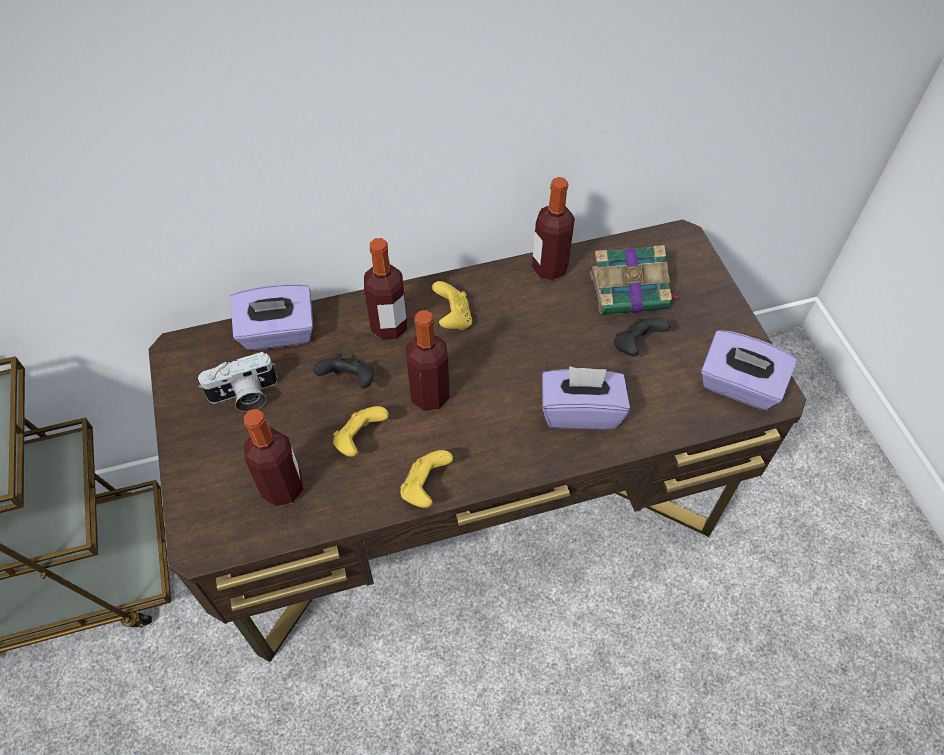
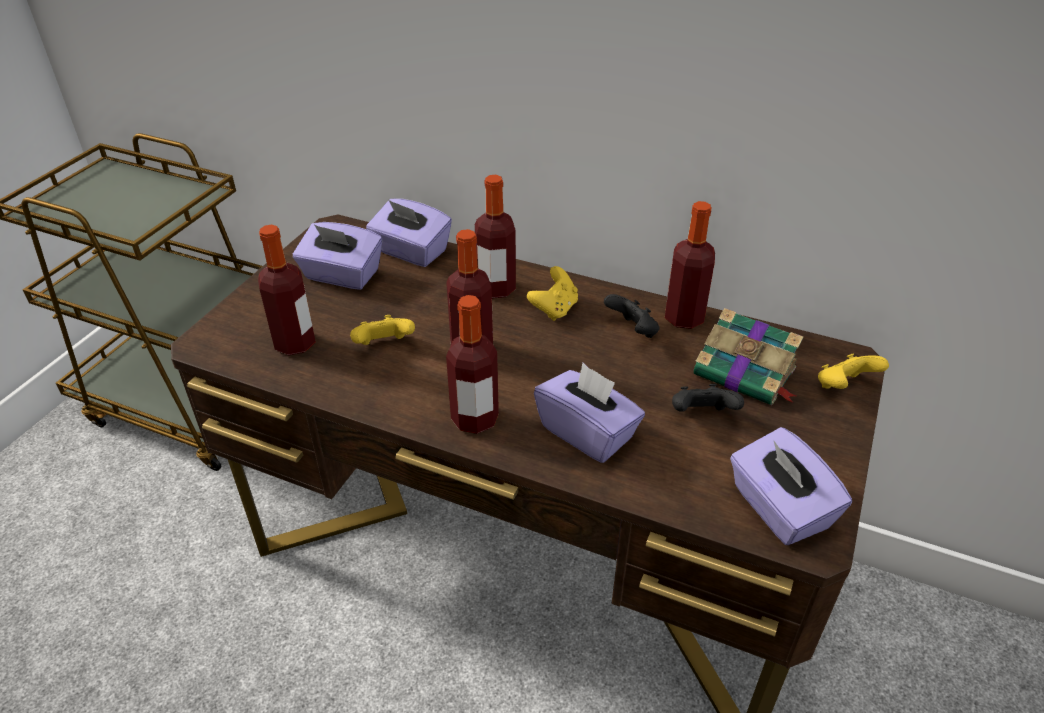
camera: 40 degrees right, 15 degrees down
camera [198,352,277,412] -> purple tissue box [293,222,382,290]
black game controller [314,353,374,388] -> black game controller moved to [604,294,660,338]
yellow game controller [400,450,453,508] -> yellow game controller moved to [818,354,889,389]
none -> bottle [446,295,499,434]

